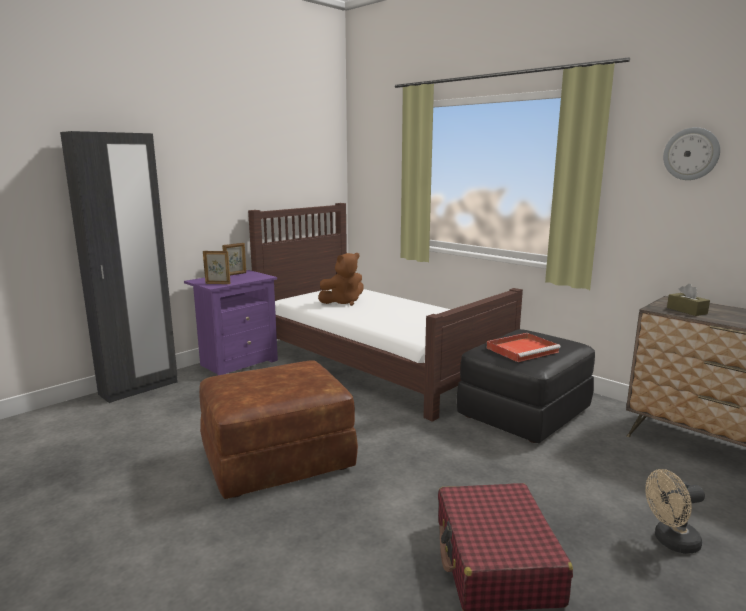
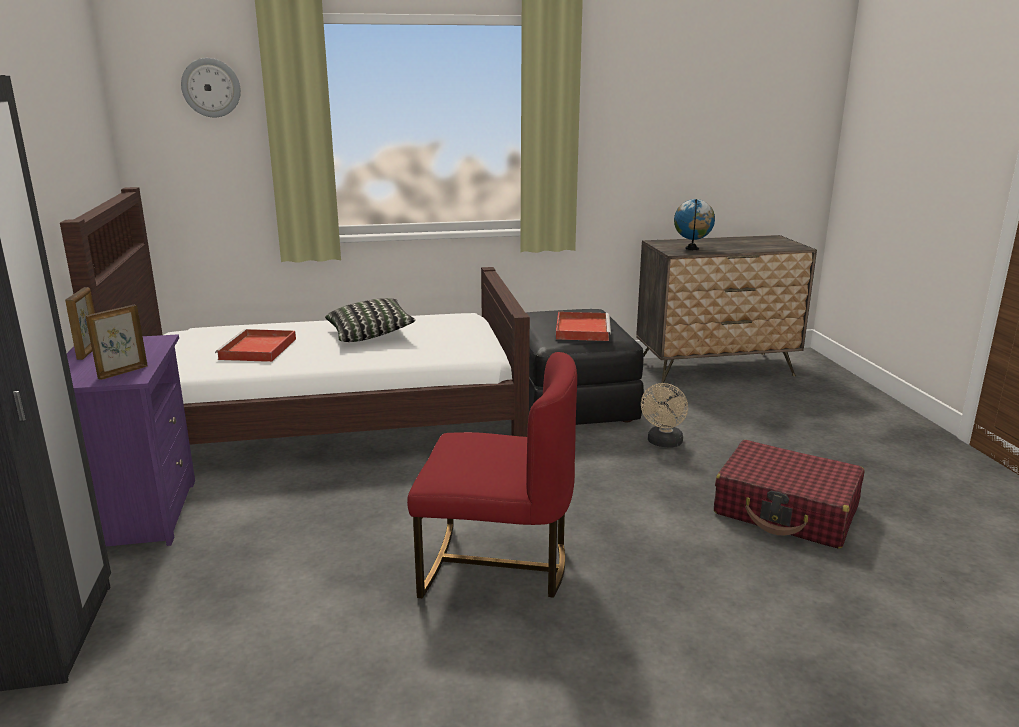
camera: 55 degrees left, 5 degrees up
brown ottoman [199,360,358,499] -> red chair [407,352,577,598]
brown plush toy [318,253,364,306] -> red tray [215,329,296,362]
beige fan [645,469,705,554] -> beige fan moved to [641,383,688,448]
wall clock [663,127,720,180] -> wall clock moved to [181,58,241,117]
brown tissue box [667,284,710,316] -> globe [674,199,715,250]
none -> pillow [325,298,416,342]

